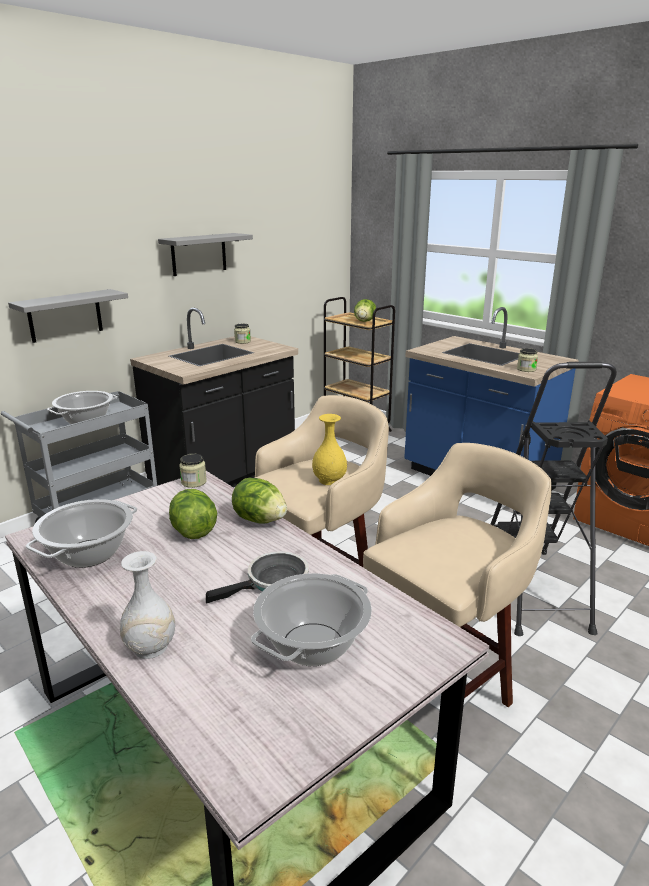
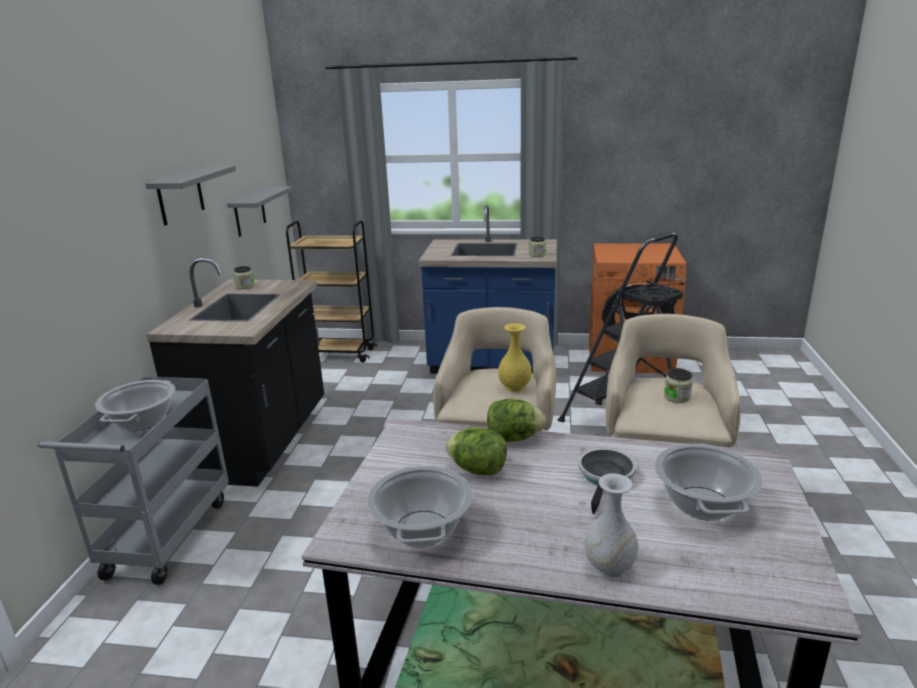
camera: 35 degrees left, 0 degrees up
grey shelf [8,289,128,343] -> grey shelf moved to [227,187,292,237]
jar [180,454,207,488] -> jar moved to [664,368,693,403]
lettuce [354,299,376,322] -> none

